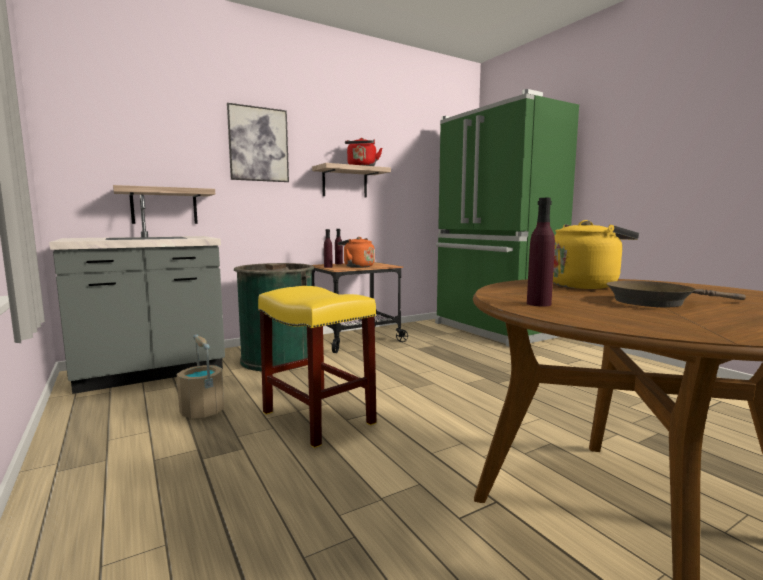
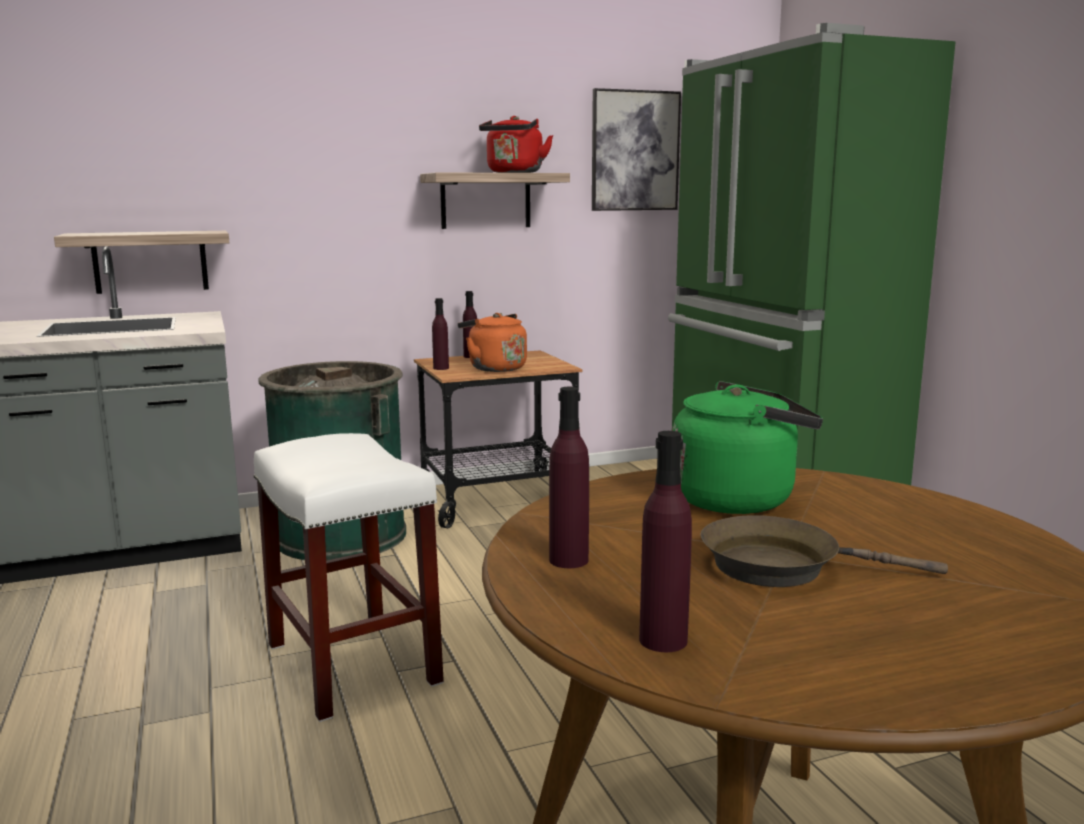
camera: 10 degrees right, 5 degrees up
beige bucket [177,334,224,418] -> none
picture [227,103,289,182] -> picture moved to [592,88,681,211]
yellow stool [258,286,377,448] -> white stool [254,433,444,722]
yellow kettle [553,220,639,289] -> green kettle [672,381,823,514]
none -> purple bottle [639,431,692,652]

